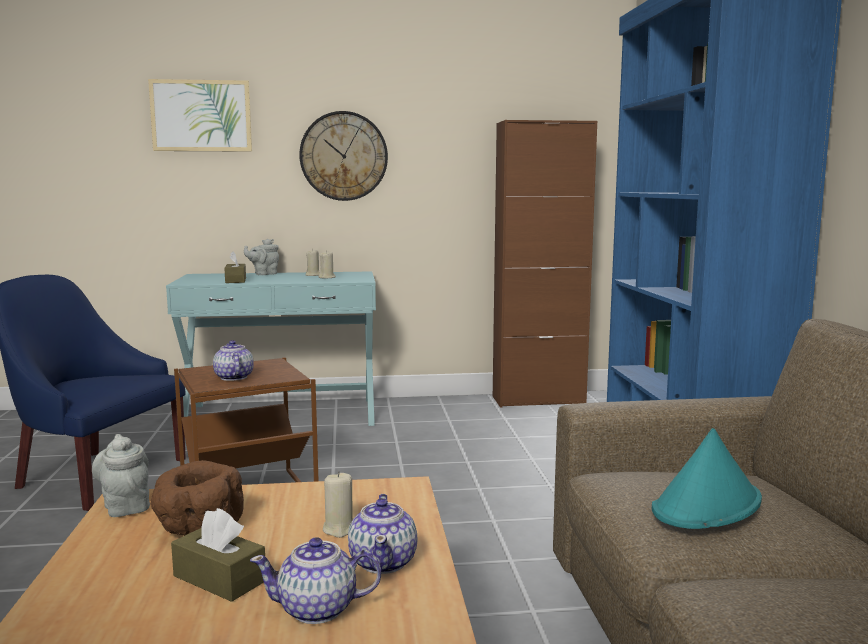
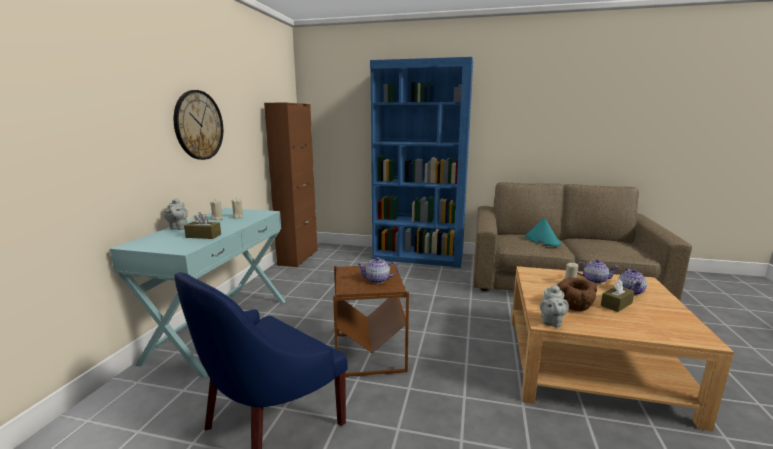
camera: 70 degrees left, 5 degrees up
grey teapot [92,434,150,517] -> grey teapot turned 60 degrees counterclockwise [540,284,569,327]
picture [148,79,252,152] -> none

